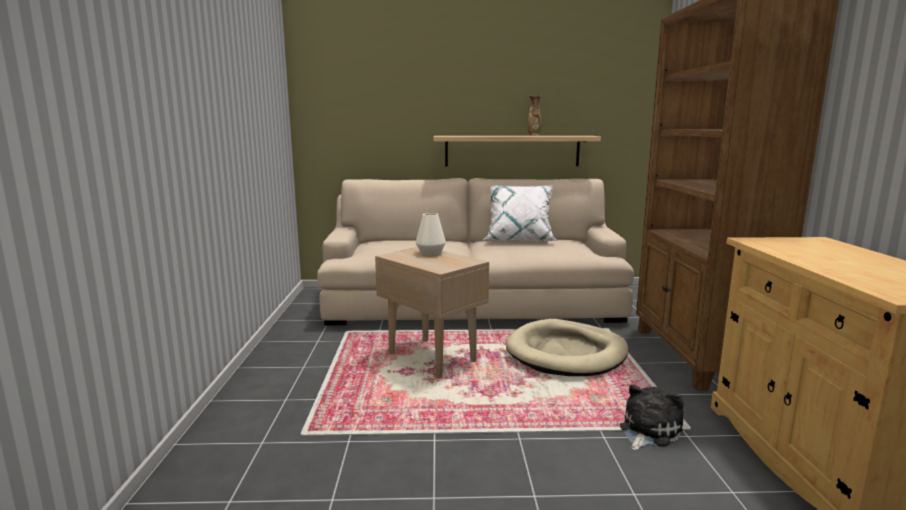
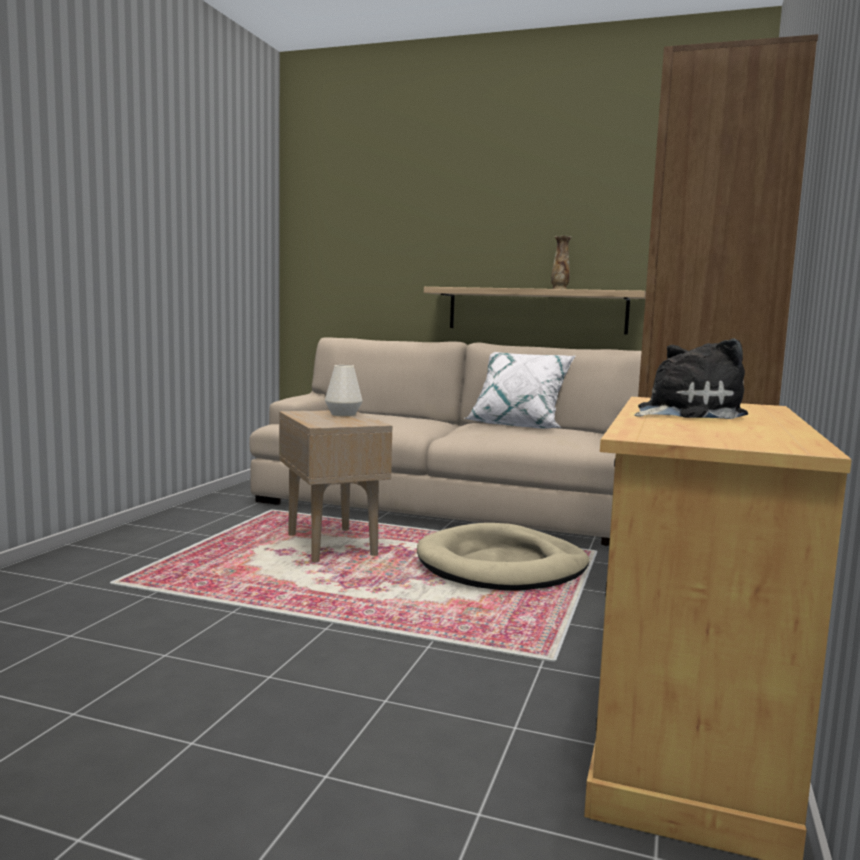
camera: 20 degrees right, 5 degrees down
plush toy [620,385,684,451] -> plush toy moved to [634,338,748,419]

